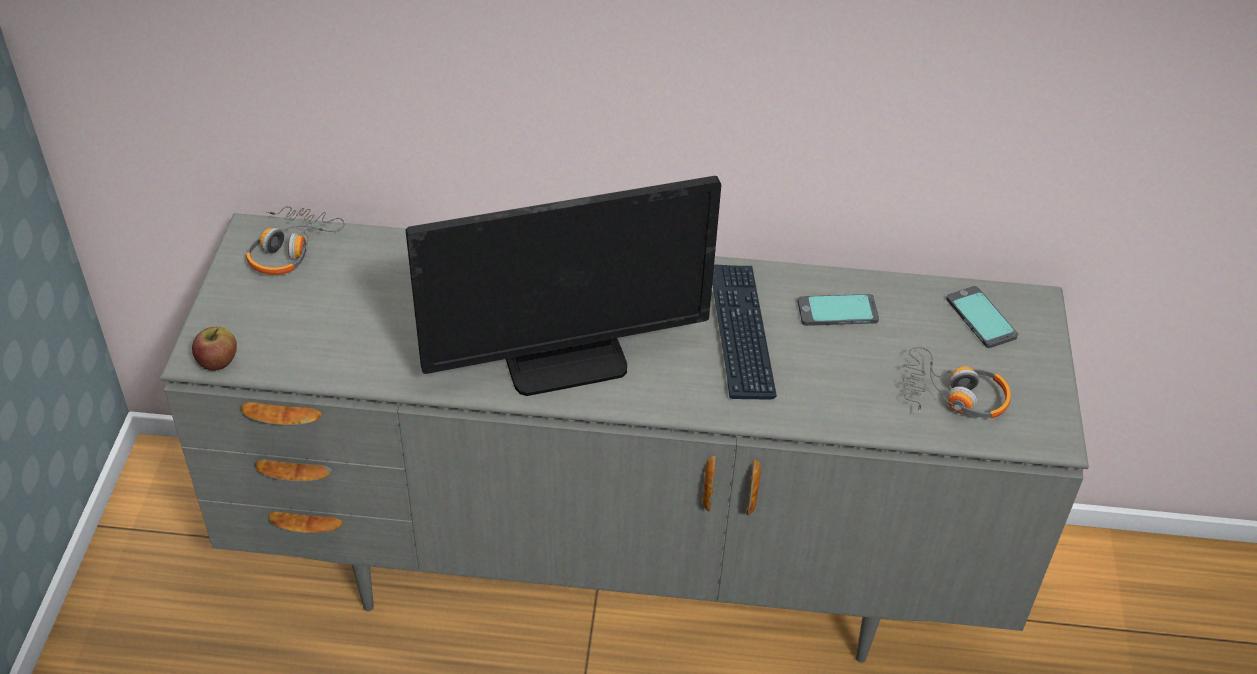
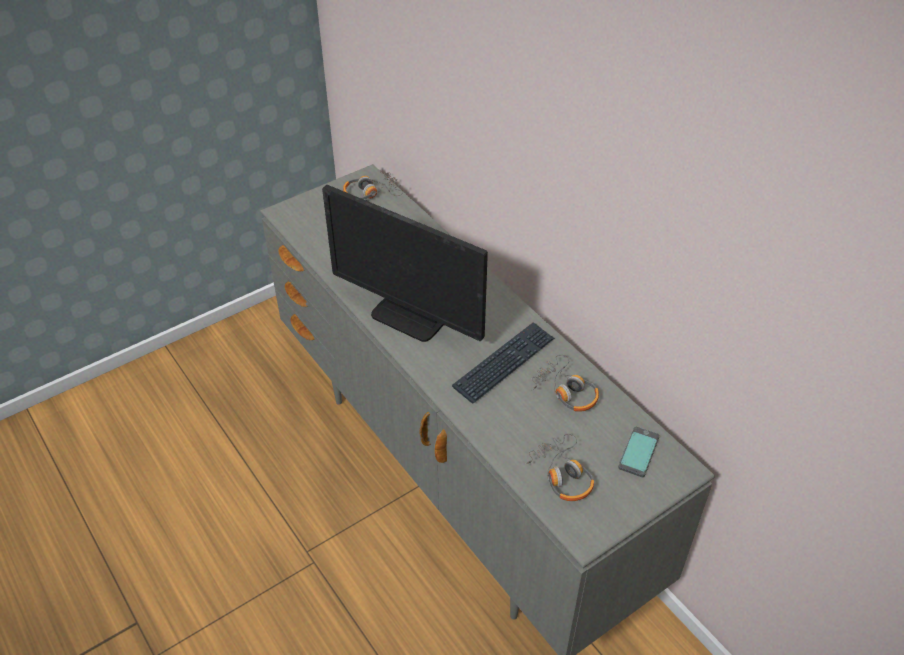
camera: 50 degrees right, 0 degrees up
apple [192,327,237,371] -> none
phone [797,294,879,326] -> headphones [532,355,599,412]

